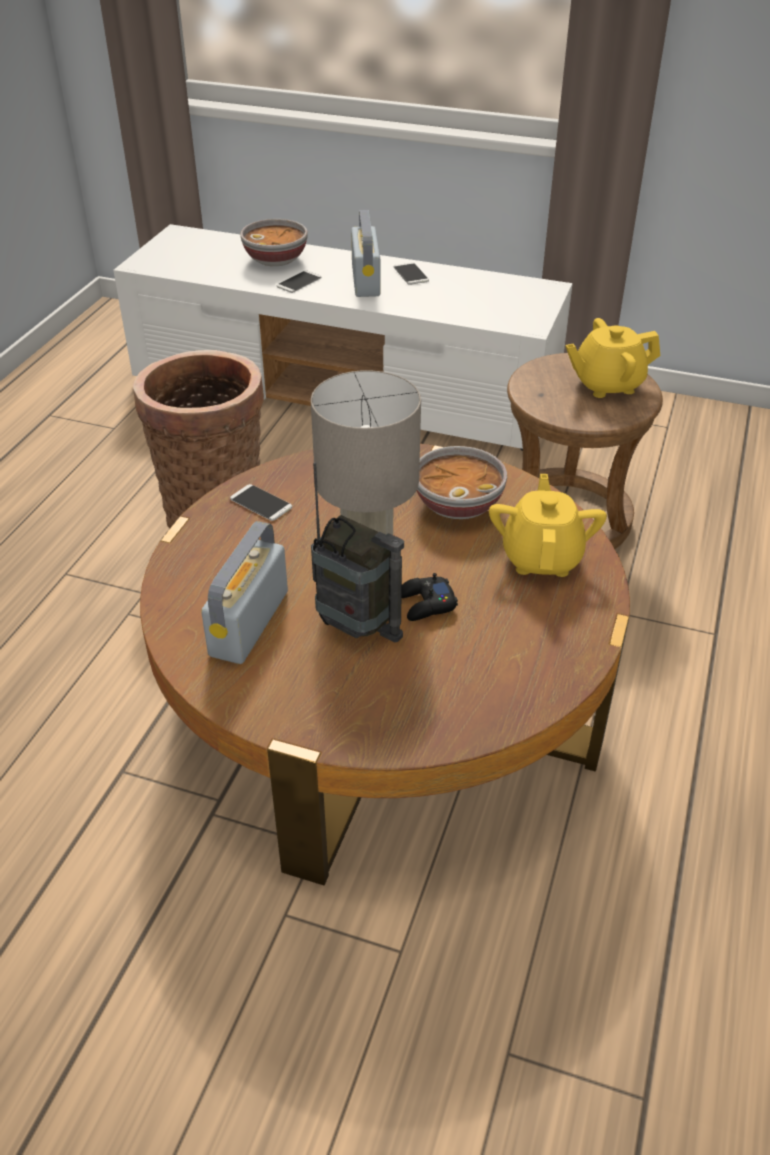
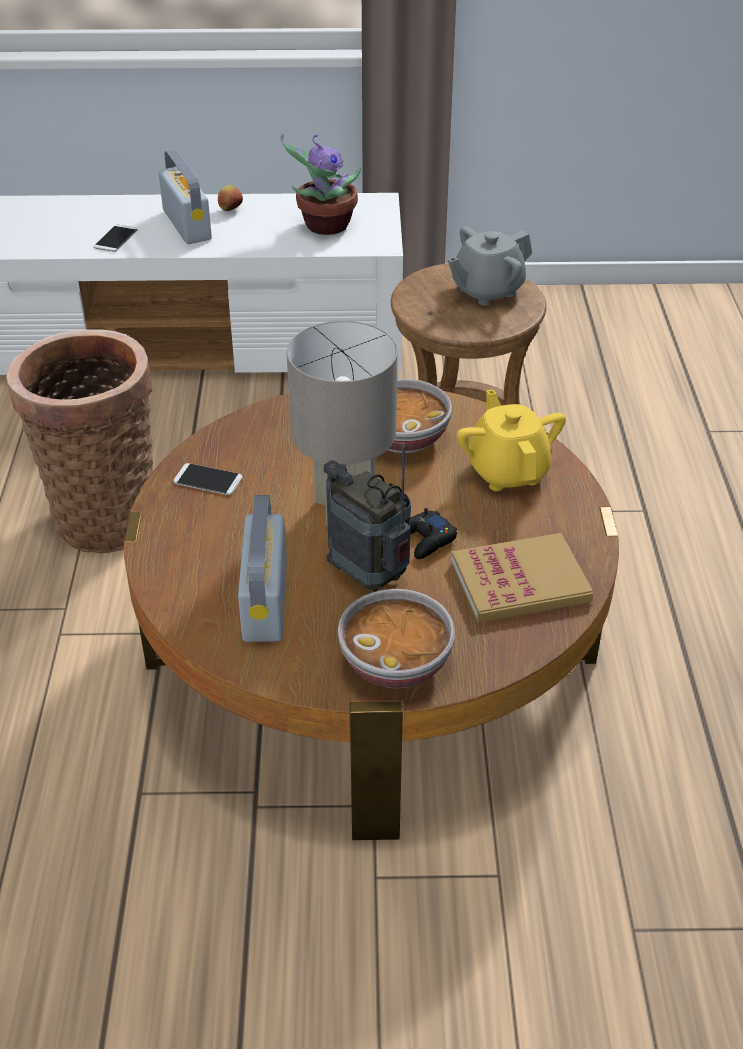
camera: 20 degrees left, 0 degrees up
bowl [240,219,308,266] -> bowl moved to [338,589,455,688]
radio [311,462,404,642] -> radio turned 150 degrees counterclockwise [324,445,411,591]
phone [394,262,429,285] -> apple [218,185,243,211]
yellow teapot [566,318,660,398] -> grey teapot [448,227,532,306]
none -> potted plant [280,133,361,235]
none -> book [451,533,593,623]

